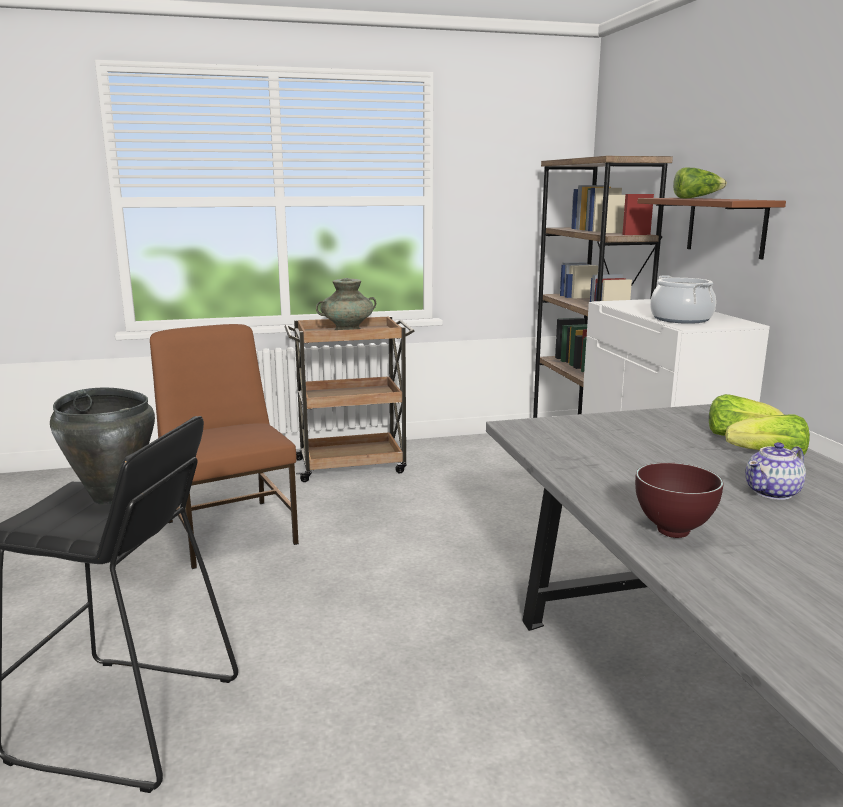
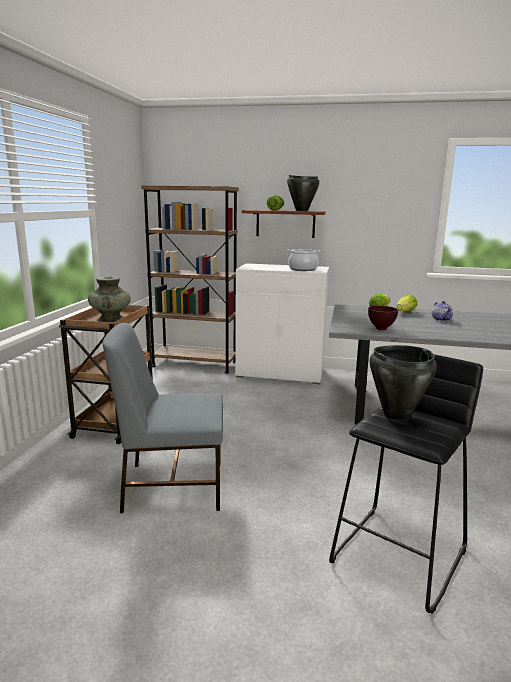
camera: 65 degrees left, 0 degrees up
brown chair [150,324,299,569] -> grey chair [103,323,223,513]
brown bowl [635,462,724,538] -> brown bowl moved to [368,306,398,330]
none -> black cooking pot [287,175,319,211]

